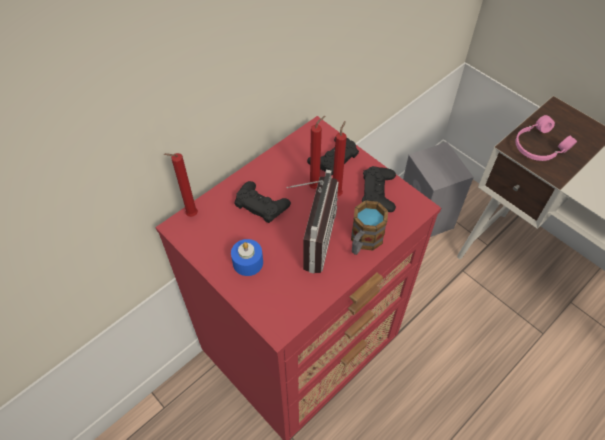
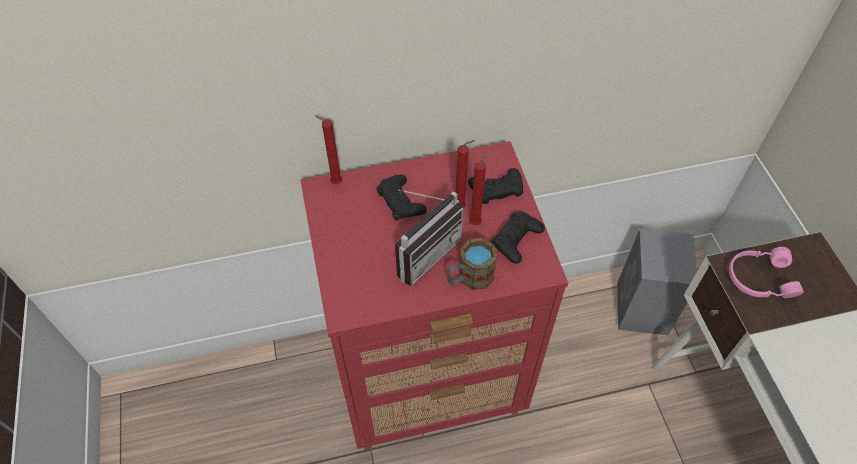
camera: 30 degrees right, 0 degrees up
blue candle [231,239,263,276] -> none

